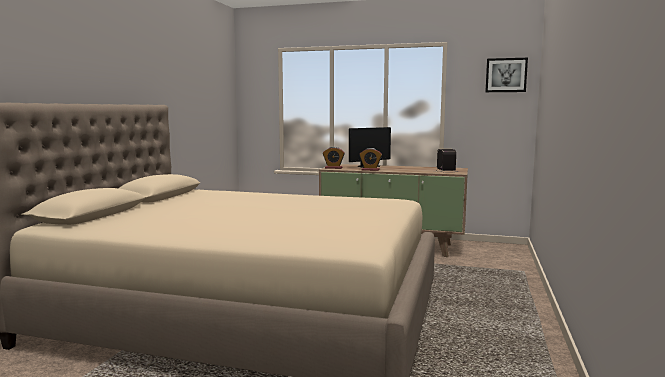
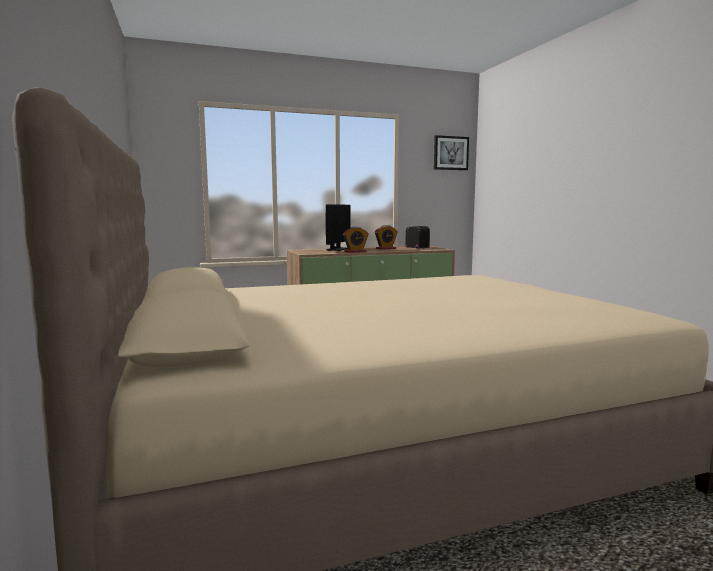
camera: 35 degrees left, 0 degrees up
alarm clock [323,147,345,169] -> alarm clock moved to [375,225,398,250]

